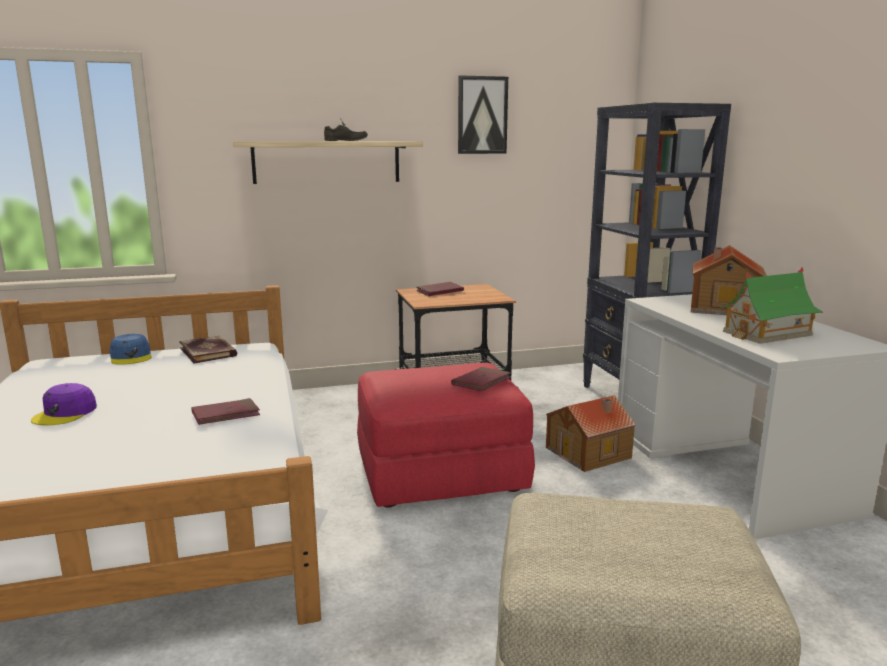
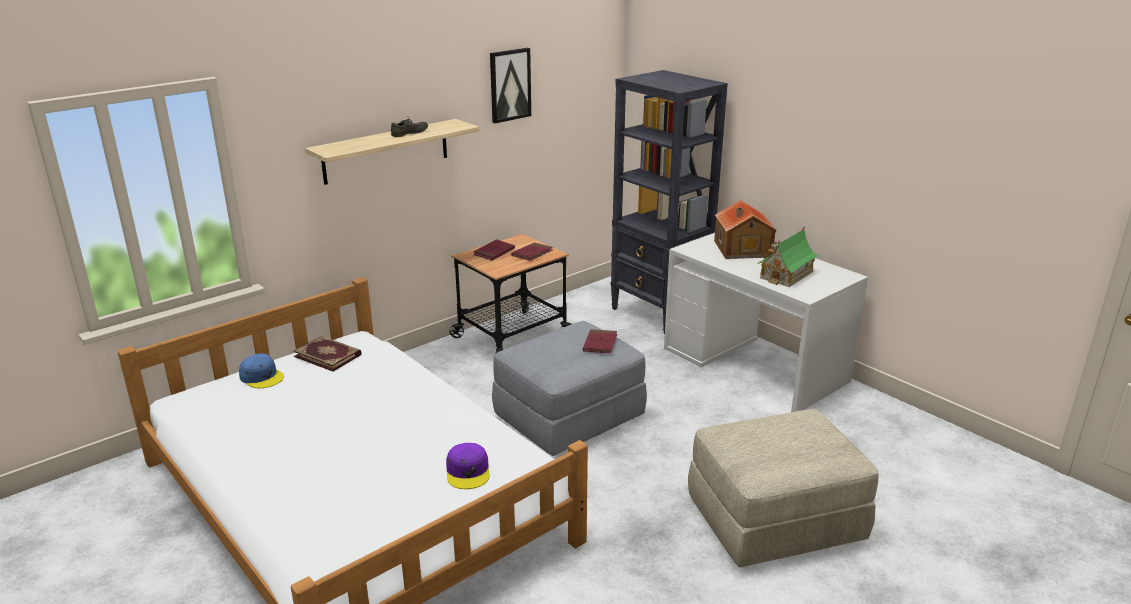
camera: 25 degrees left, 10 degrees up
purple cap [31,383,97,425] -> purple cap moved to [446,443,490,489]
red book [191,398,260,425] -> red book moved to [511,243,553,261]
red ottoman [357,363,535,508] -> grey ottoman [492,321,647,456]
toy house [546,395,636,472] -> none

